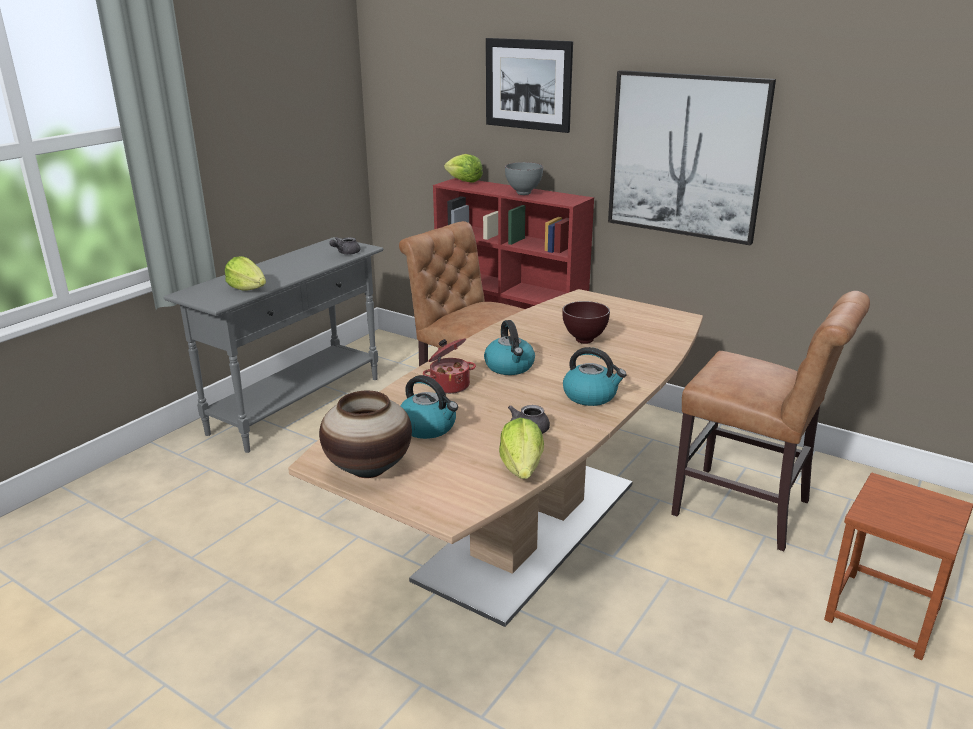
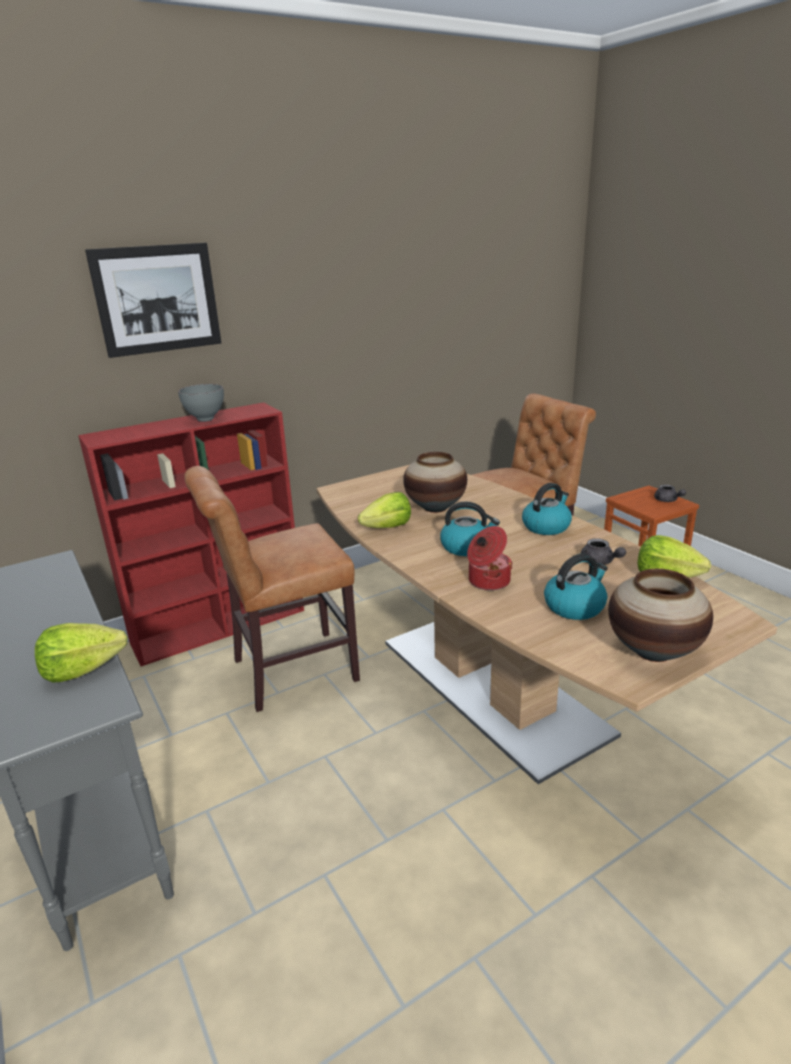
camera: 65 degrees left, 0 degrees up
grey teapot [329,237,360,255] -> grey teapot moved to [654,485,686,502]
lettuce [444,154,483,183] -> lettuce moved to [358,492,411,528]
brown bowl [562,301,610,344] -> vase [403,452,467,513]
picture [608,70,776,245] -> none

